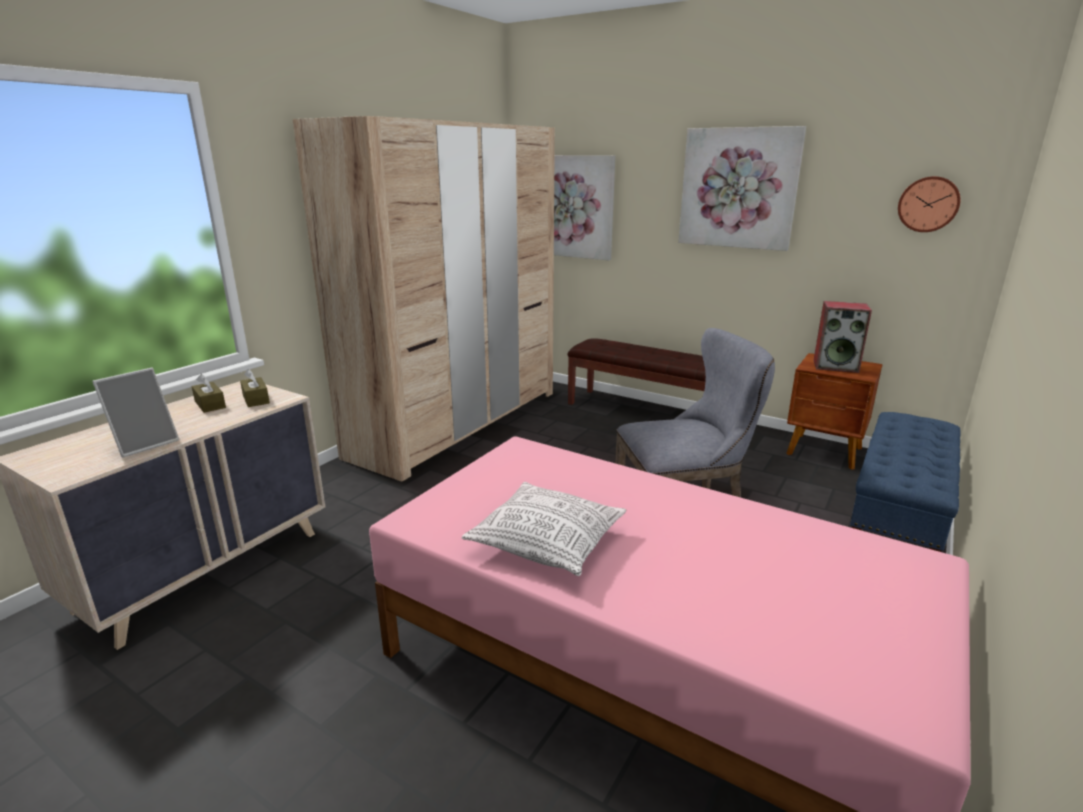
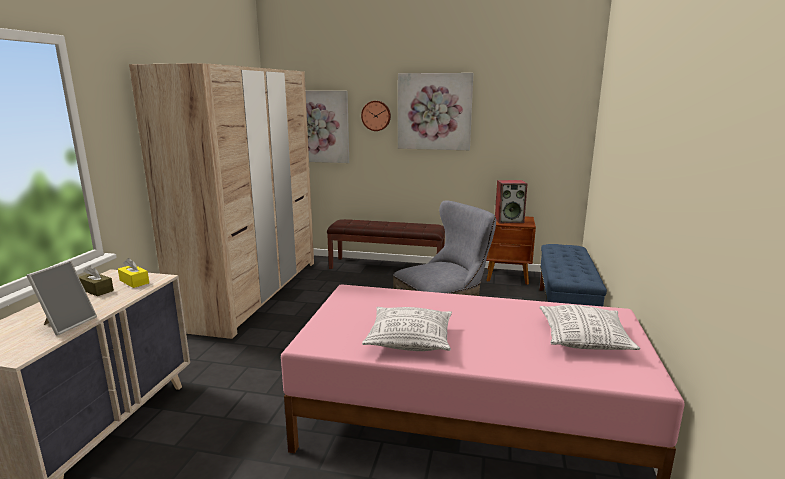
camera: 20 degrees left, 5 degrees down
brown tissue box [240,369,270,407] -> yellow tissue box [118,258,149,288]
wall clock [898,176,961,232] -> wall clock moved to [361,101,391,131]
none -> pillow [539,305,640,350]

